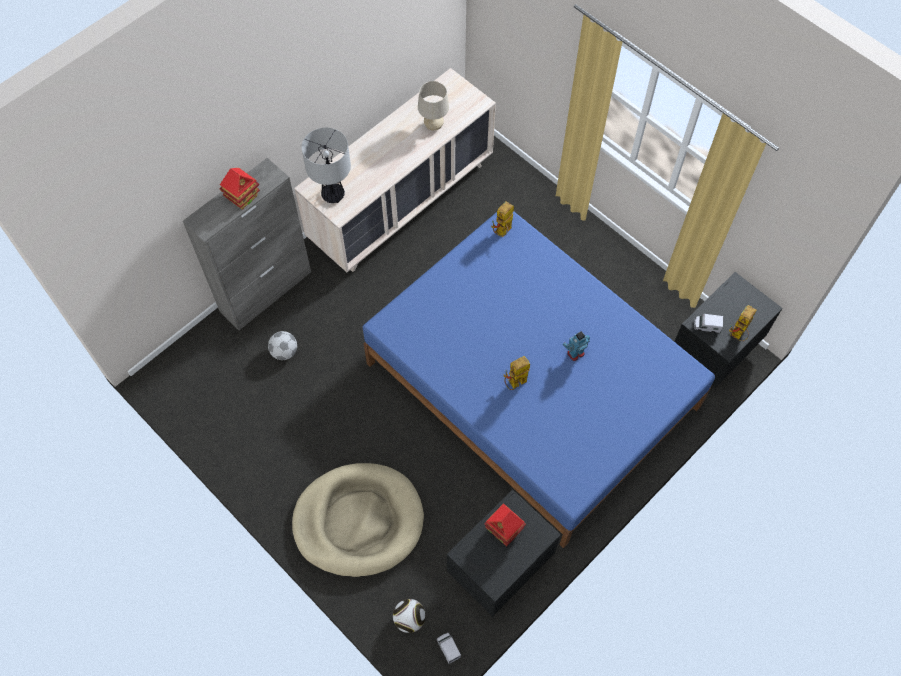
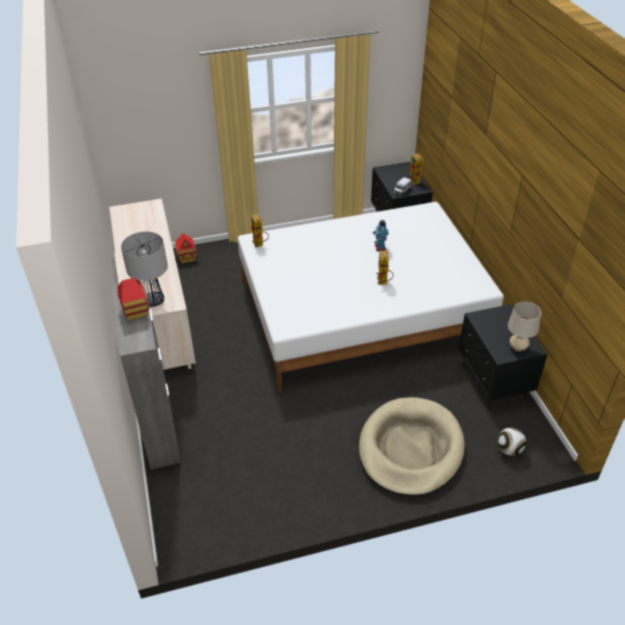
camera: 60 degrees left, 20 degrees down
football [268,331,297,360] -> none
blue bed [363,211,715,548] -> white bed [238,202,504,391]
beige table lamp [418,81,449,131] -> beige table lamp moved to [508,302,541,351]
toy truck [436,633,461,664] -> none
toy house [484,503,526,546] -> toy house moved to [175,233,197,264]

